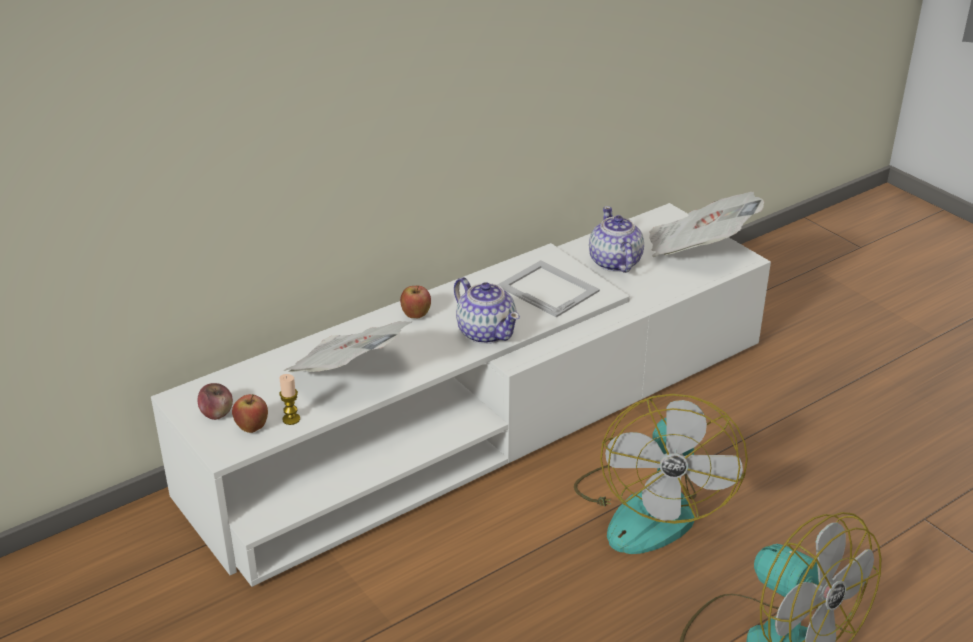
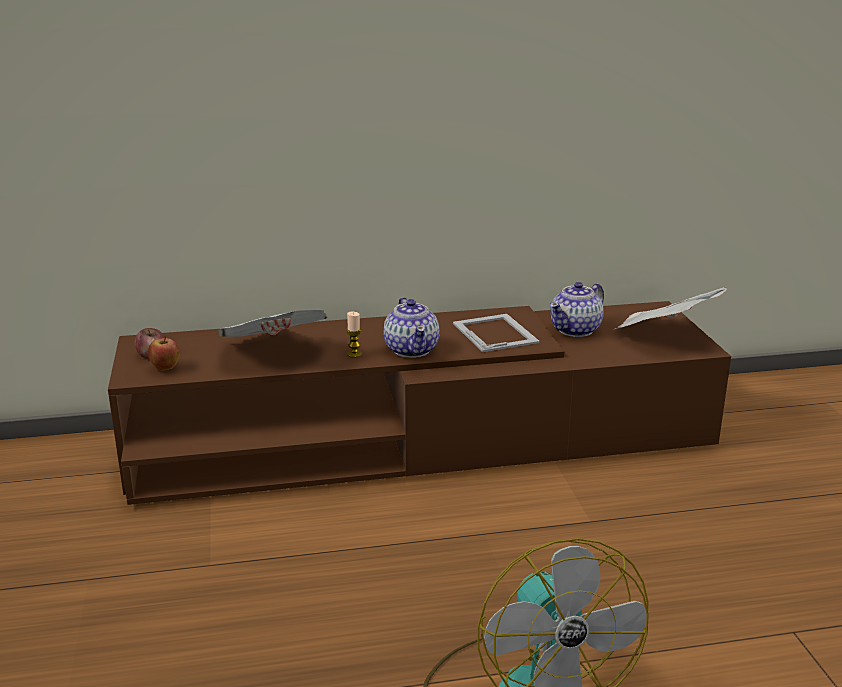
camera: 25 degrees right, 10 degrees down
white tv stand [151,203,771,587] -> brown tv stand [108,301,731,505]
candle [279,374,300,425] -> candle moved to [346,312,362,358]
apple [400,286,431,318] -> none
fan [574,394,748,554] -> none
teapot [589,206,644,273] -> teapot turned 150 degrees counterclockwise [550,282,604,337]

